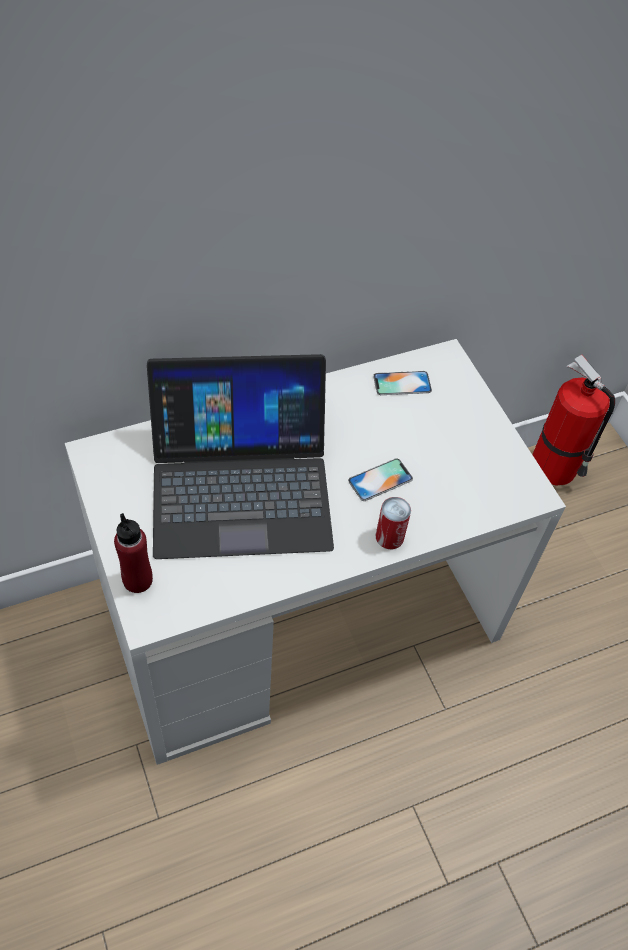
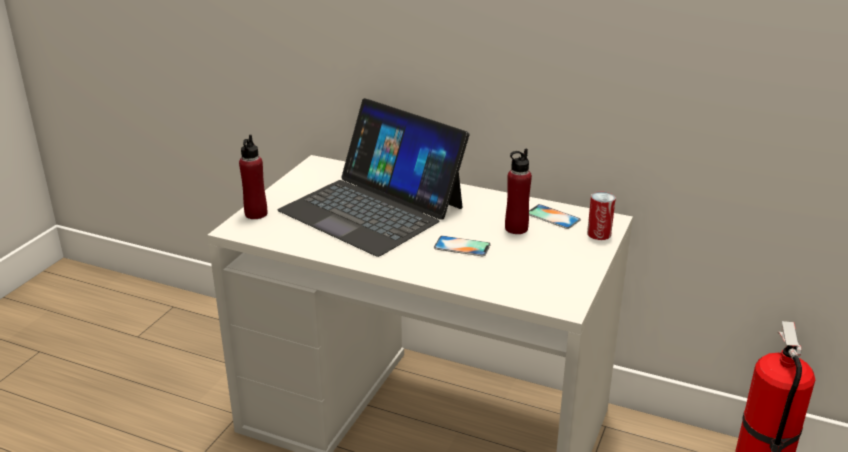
camera: 50 degrees right, 25 degrees down
can [376,497,411,549] -> can moved to [587,192,616,240]
none -> red bottle [505,149,532,234]

